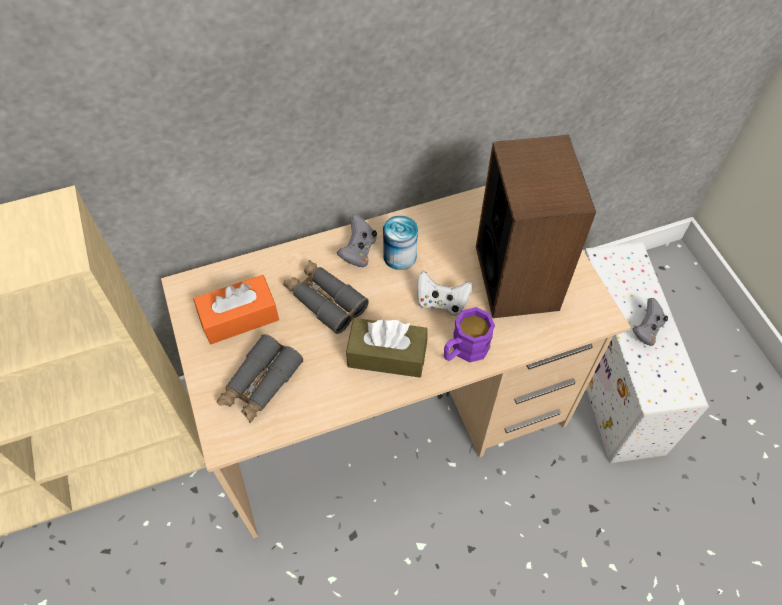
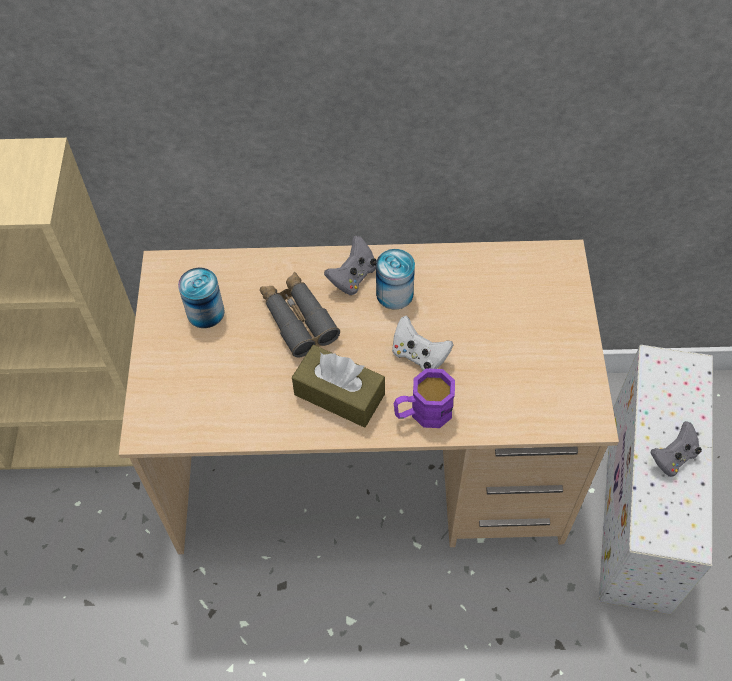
camera: 20 degrees right, 0 degrees up
orange tissue box [193,275,279,344] -> can [178,268,225,328]
grey binoculars [216,334,303,423] -> none
speaker [476,135,596,318] -> none

